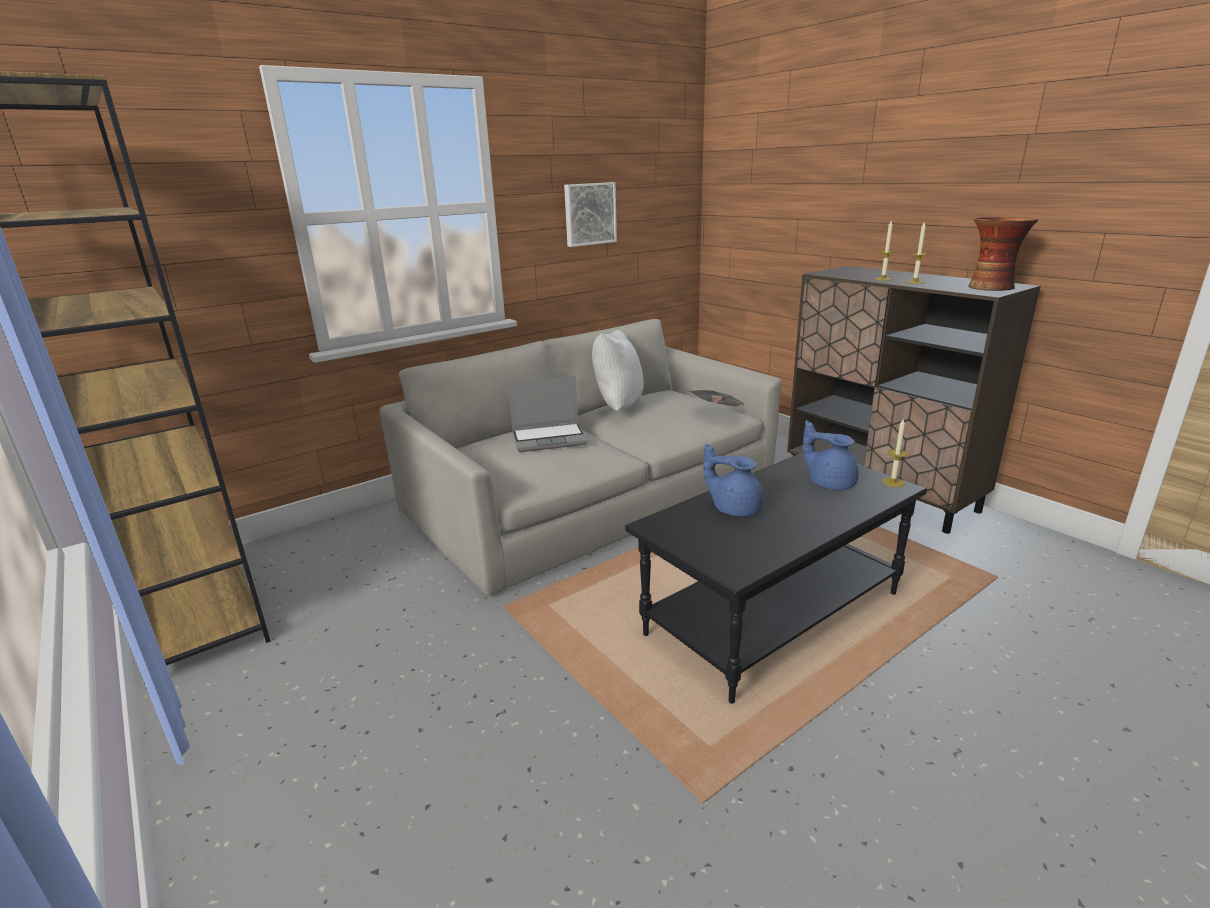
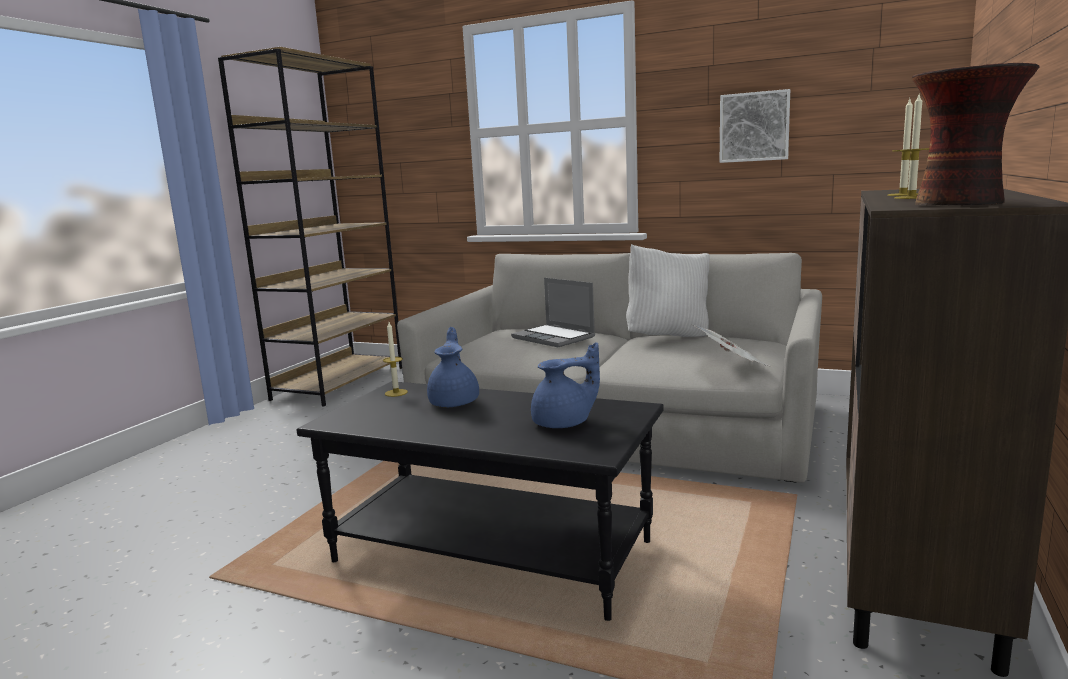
camera: 60 degrees right, 10 degrees down
blue teapot [803,420,859,490] -> blue teapot turned 60 degrees clockwise [531,342,600,428]
candle [882,419,908,487] -> candle moved to [383,322,408,397]

